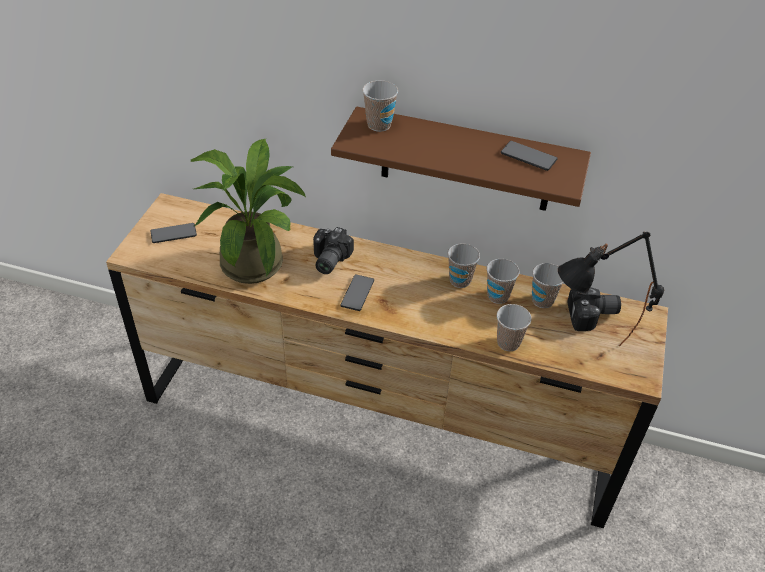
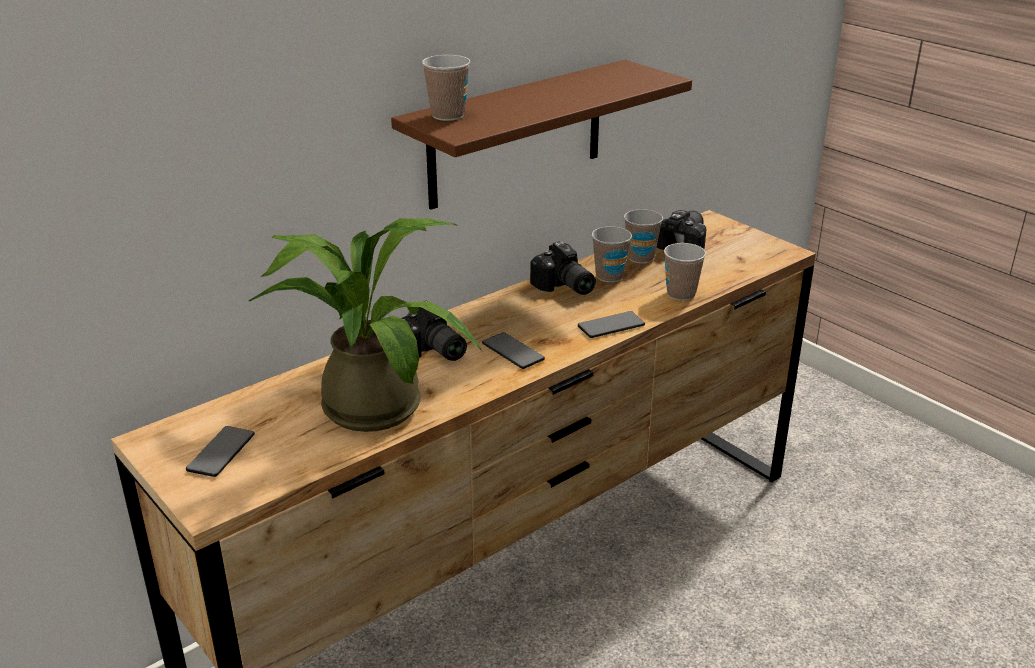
camera: 55 degrees left, 15 degrees down
cup [448,243,480,288] -> camera [530,241,596,295]
phone [501,141,558,171] -> phone moved to [578,311,645,338]
black table lamp [558,232,664,346] -> none

